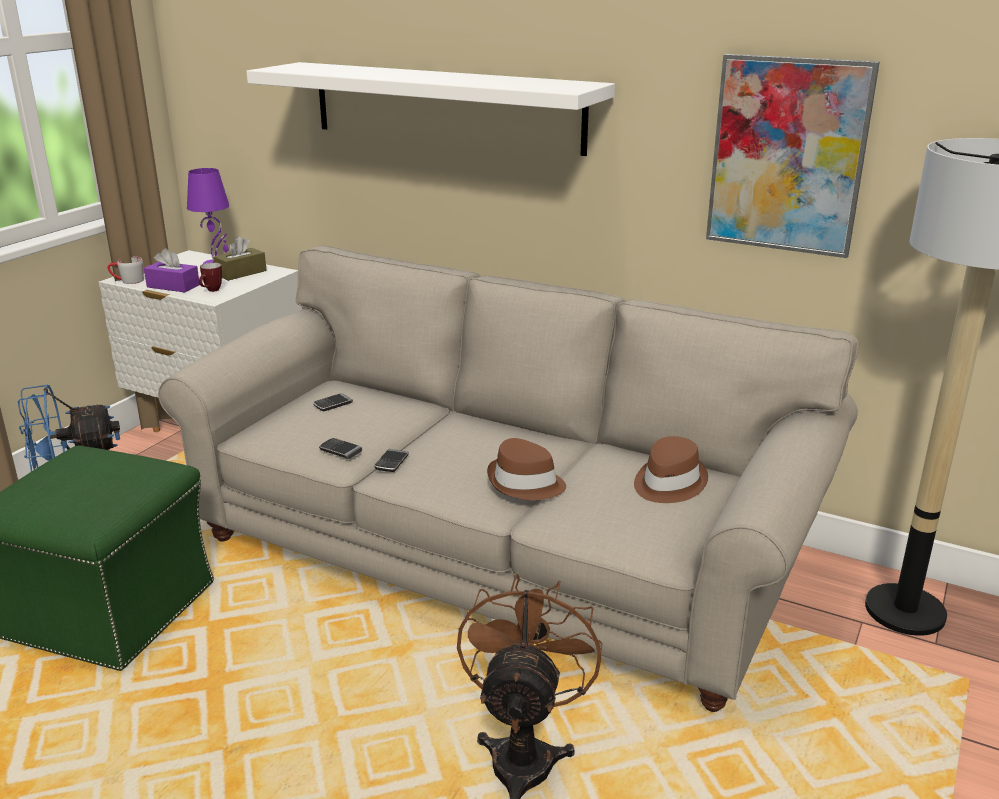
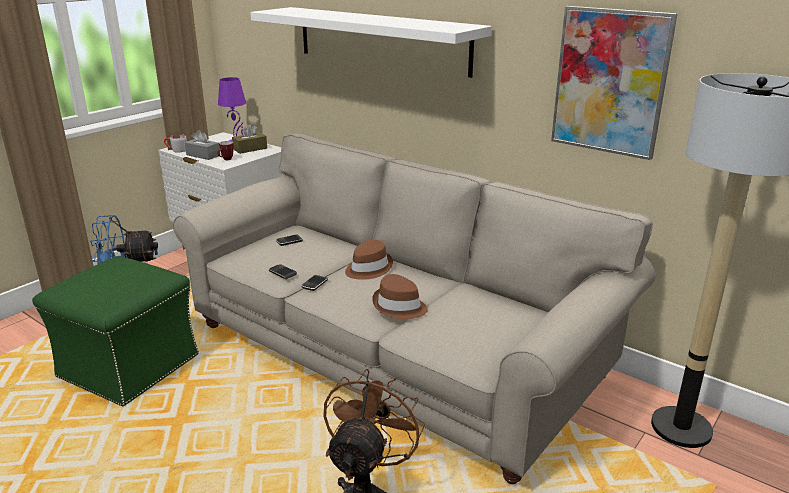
camera: 10 degrees right, 0 degrees up
purple tissue box [144,248,200,292] -> grey tissue box [185,130,220,160]
brown hat [634,436,708,503] -> brown hat moved to [345,240,393,280]

